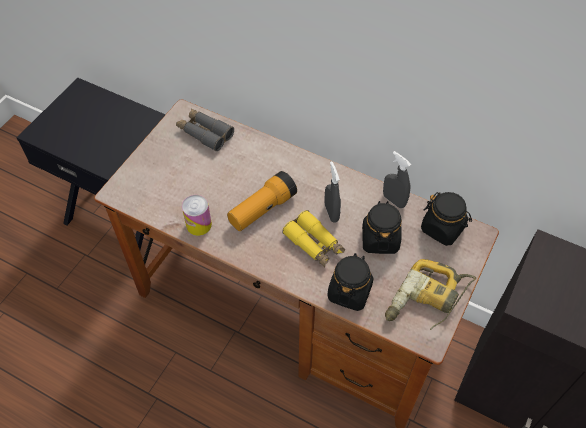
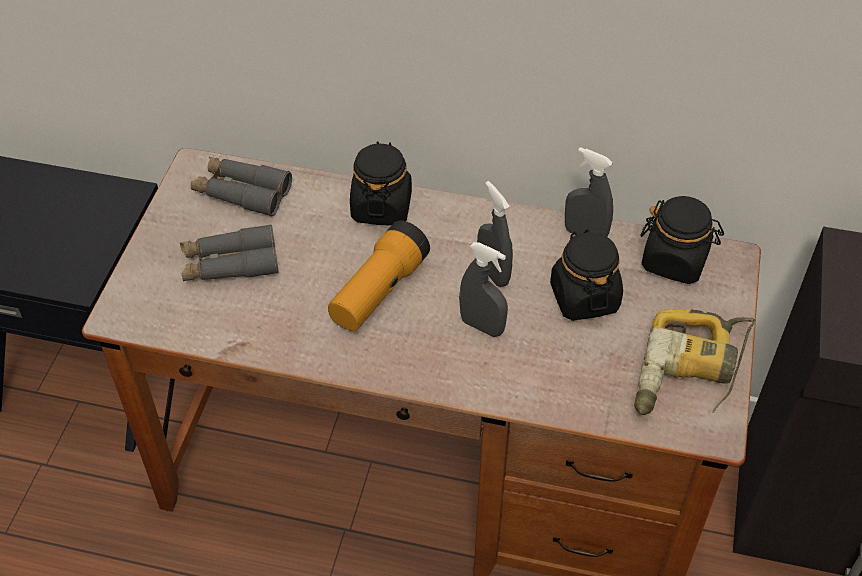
camera: 15 degrees left, 5 degrees down
can [182,195,212,236] -> none
yellow binoculars [282,210,345,267] -> grey spray bottle [459,242,508,337]
black jar [327,253,373,311] -> black jar moved to [350,141,412,225]
none -> grey binoculars [180,225,279,281]

